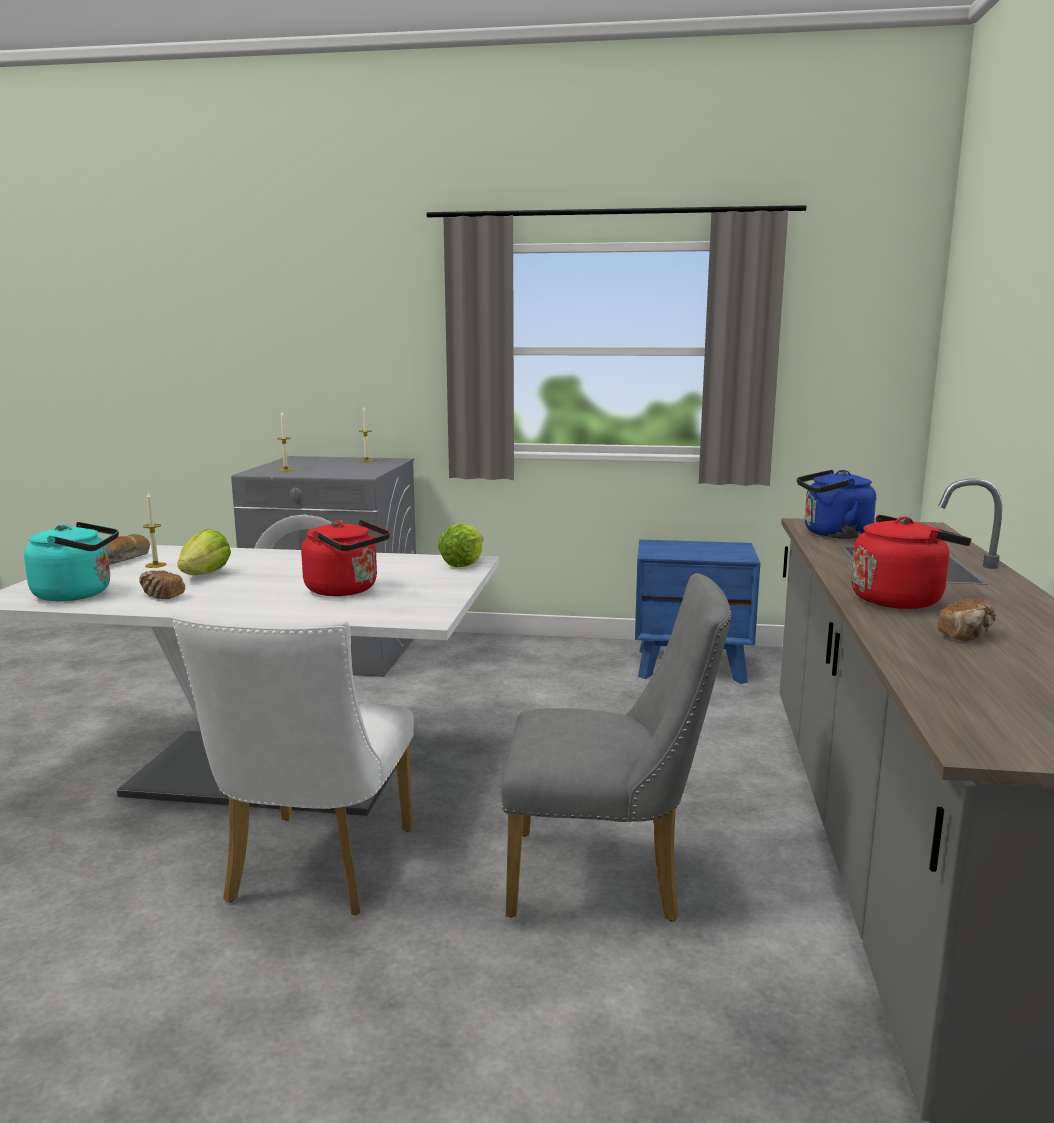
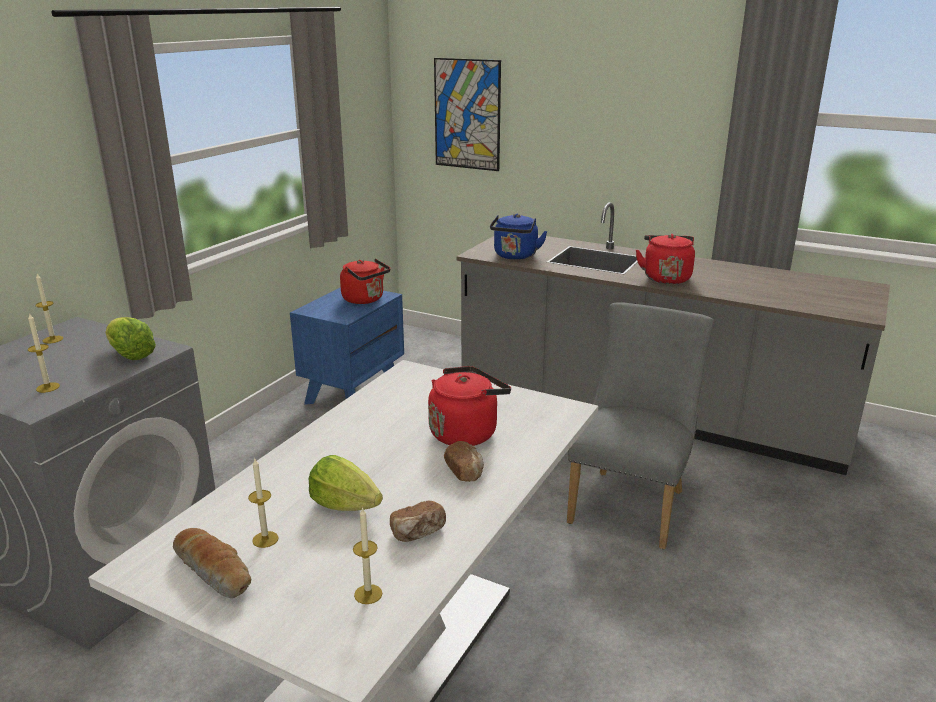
camera: 70 degrees left, 10 degrees up
turquoise kettle [24,522,119,601] -> candle [353,507,382,604]
white chair [173,610,414,915] -> none
lettuce [438,524,483,567] -> lettuce moved to [105,317,156,360]
bread [938,599,996,641] -> bread moved to [444,441,484,482]
none -> red kettle [340,259,390,304]
none -> picture [434,58,501,171]

